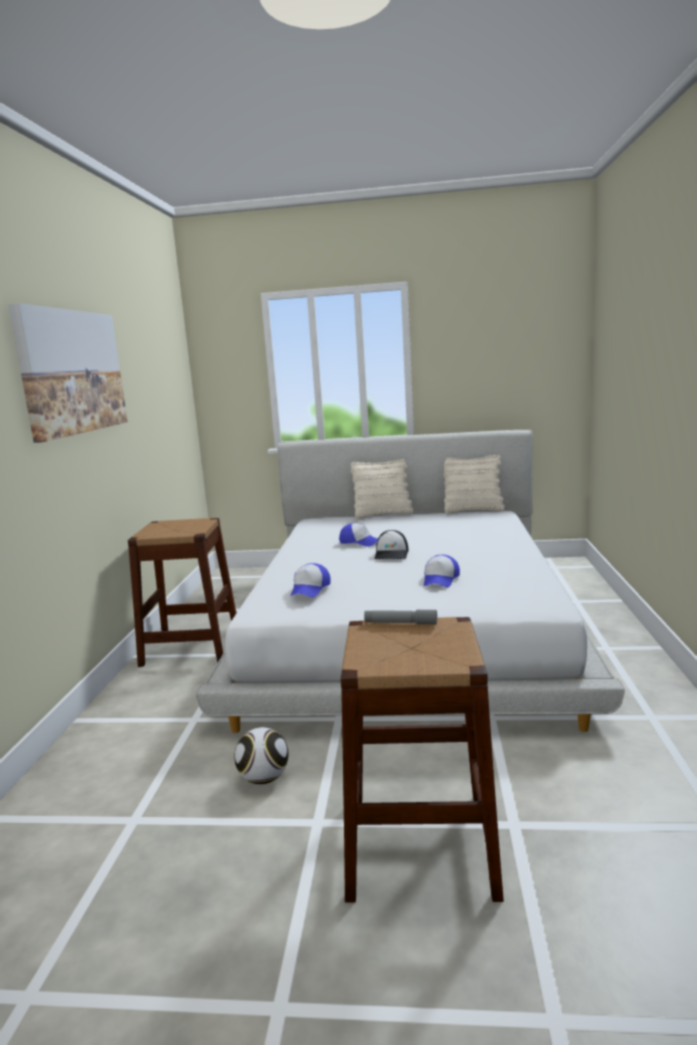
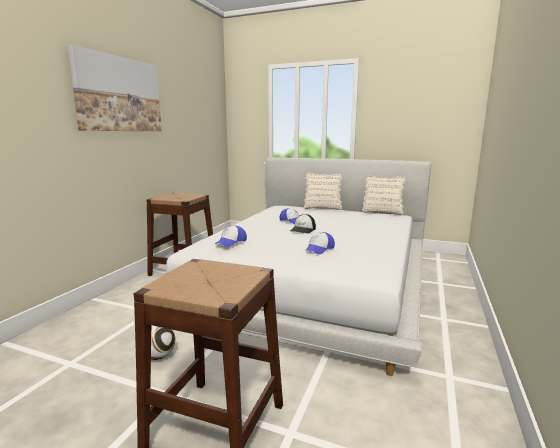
camera: 15 degrees right, 0 degrees up
grey flashlight [364,610,437,624] -> none

